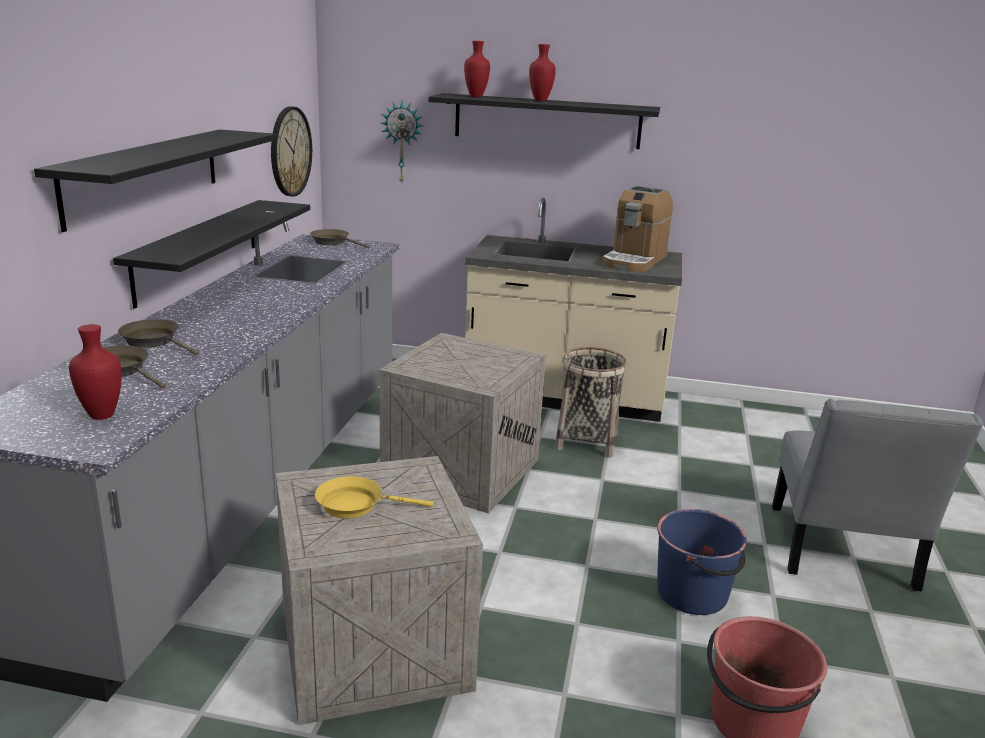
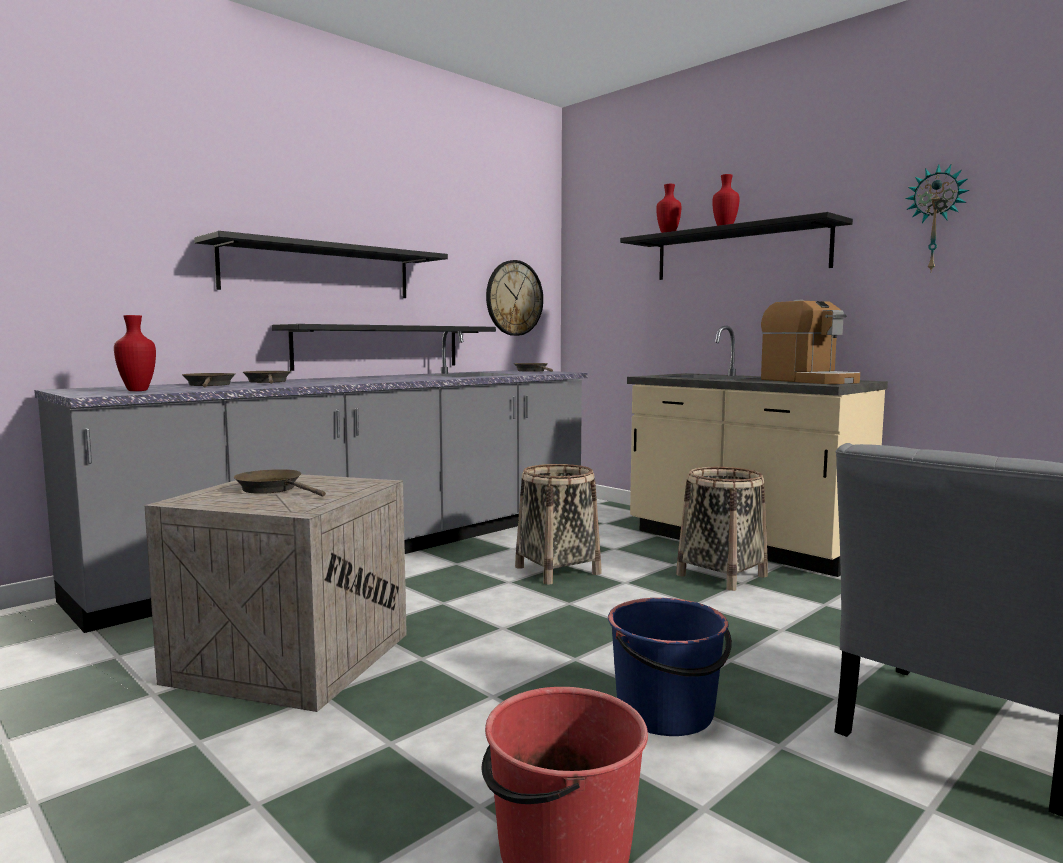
camera: 35 degrees right, 15 degrees down
yellow frying pan [315,476,433,519] -> brown frying pan [234,469,326,497]
crate [379,333,546,513] -> basket [515,464,602,584]
wall clock [381,101,423,184] -> wall clock moved to [905,164,970,271]
coffee machine [602,186,673,272] -> coffee machine turned 90 degrees counterclockwise [761,300,860,384]

